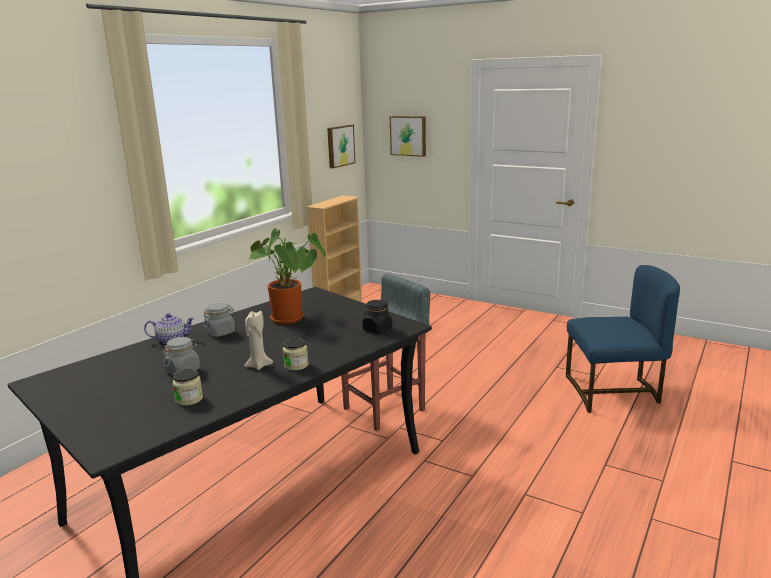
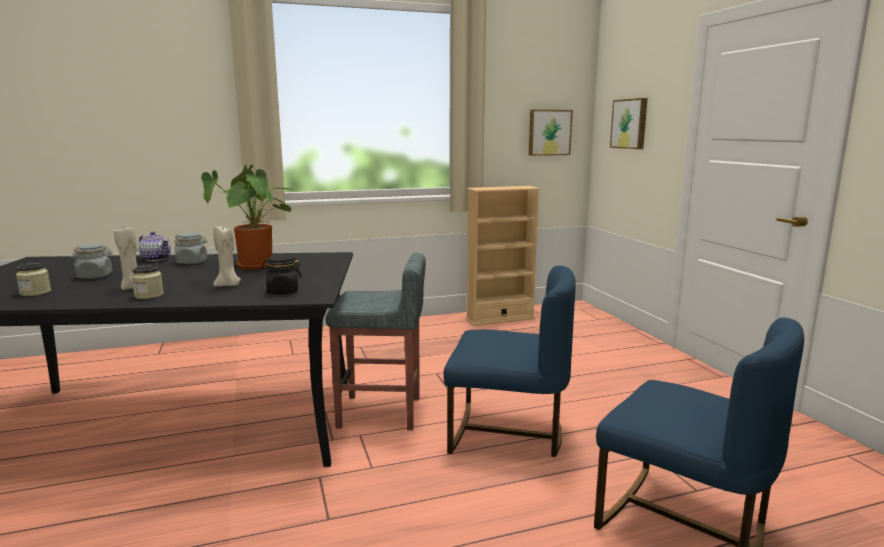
camera: 40 degrees right, 5 degrees down
none -> beige candle [213,226,241,287]
none -> blue chair [443,266,576,457]

